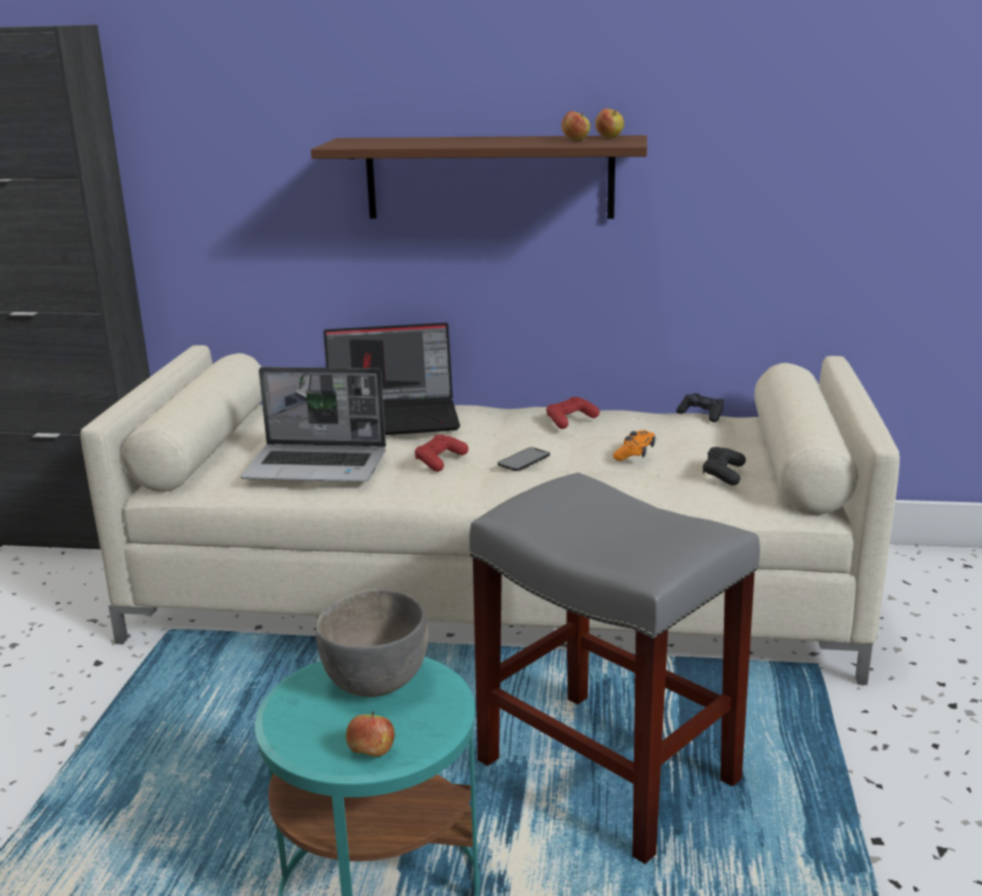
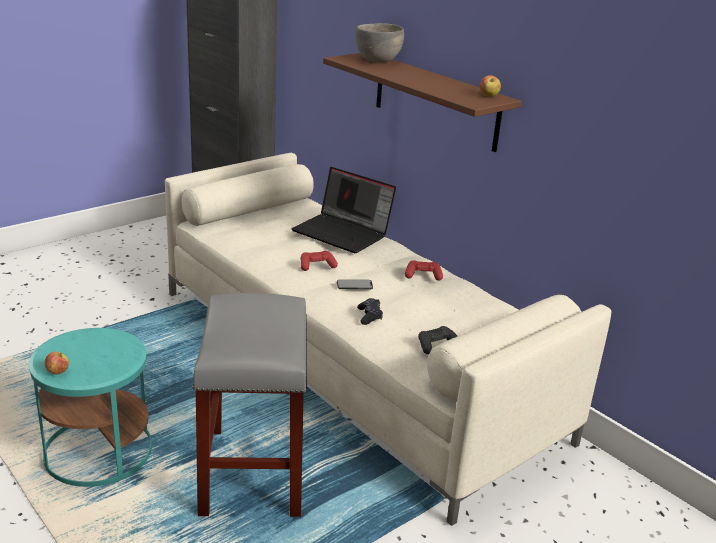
camera: 40 degrees right, 5 degrees up
laptop [241,367,386,482] -> none
grey bowl [316,589,428,697] -> grey bowl moved to [356,23,404,62]
apple [561,111,590,141] -> none
orange game controller [613,430,656,461] -> none
black game controller [676,393,724,422] -> black game controller moved to [357,298,383,325]

